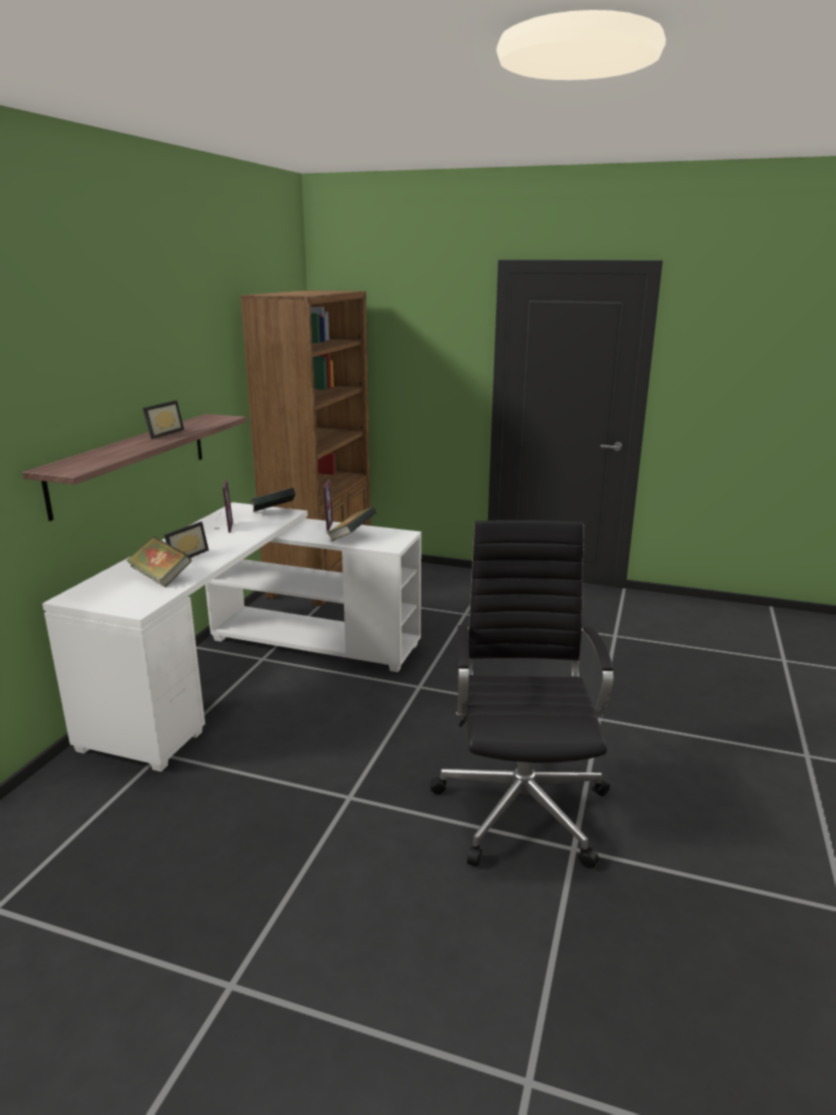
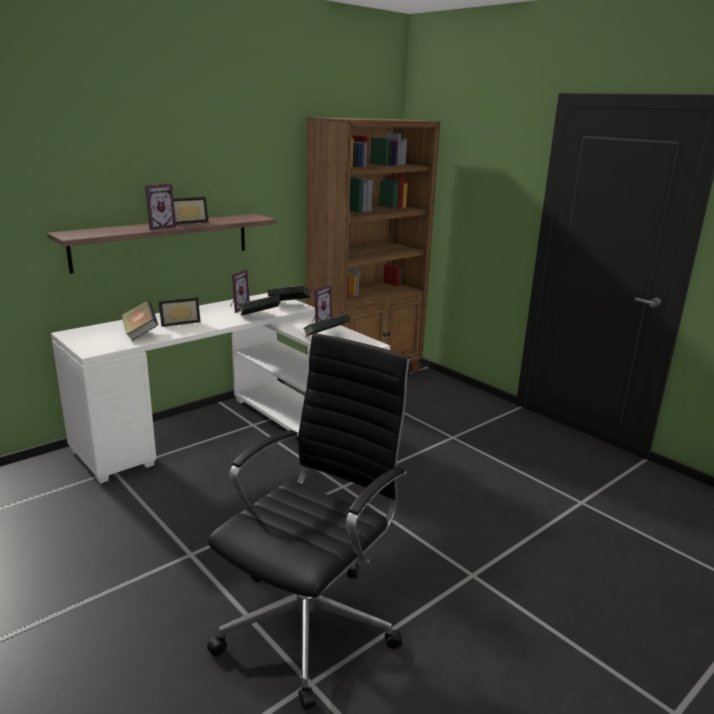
camera: 30 degrees right, 0 degrees up
none -> picture frame [145,183,176,230]
none -> book [239,295,281,316]

